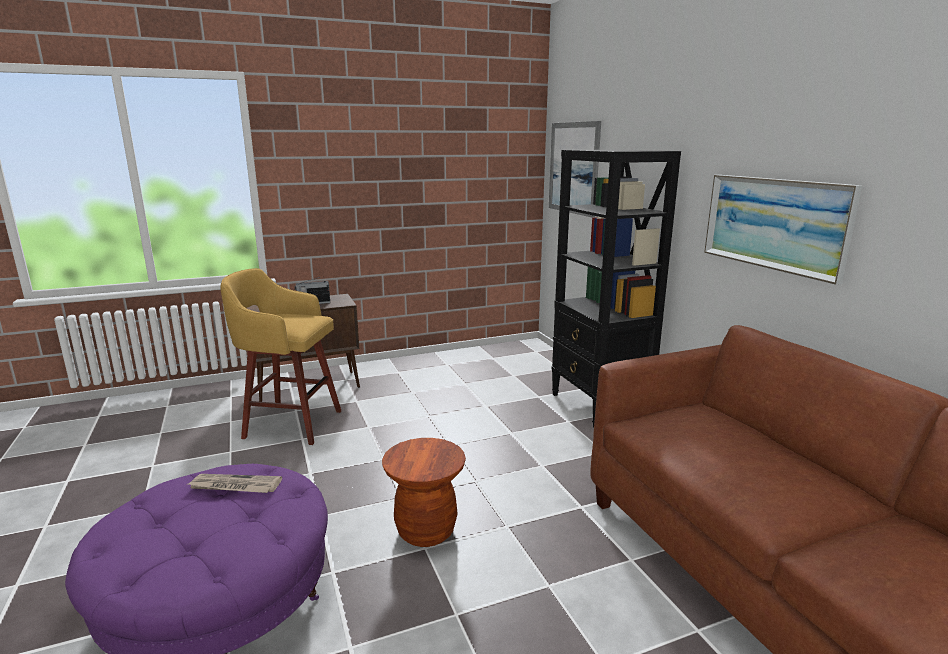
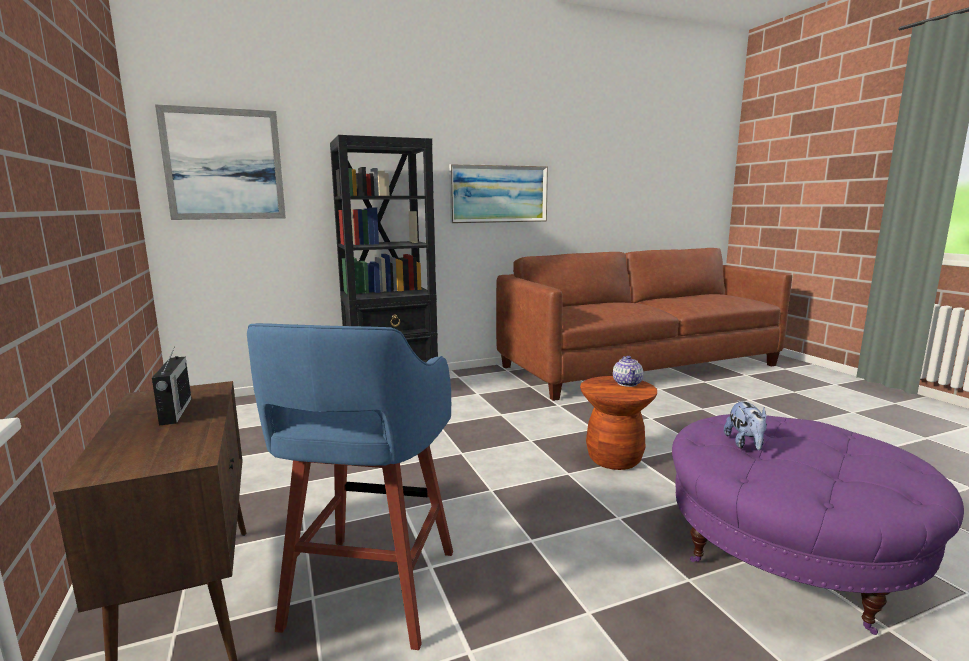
camera: 90 degrees left, 5 degrees down
newspaper [188,474,282,493] -> plush toy [724,400,767,450]
yellow stool [220,268,341,445] -> blue stool [247,323,453,650]
none -> teapot [613,356,643,387]

